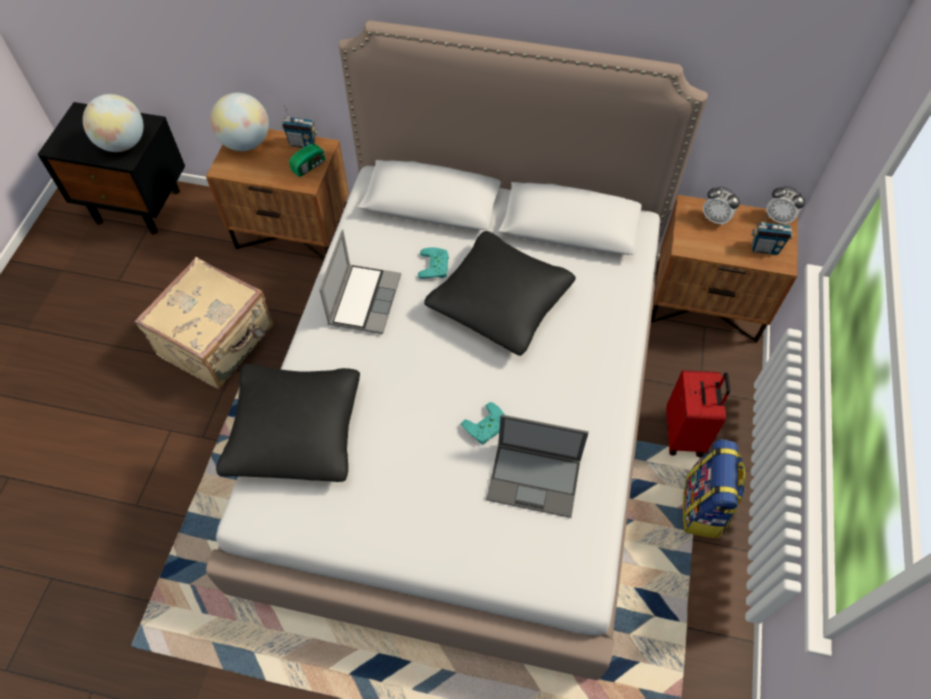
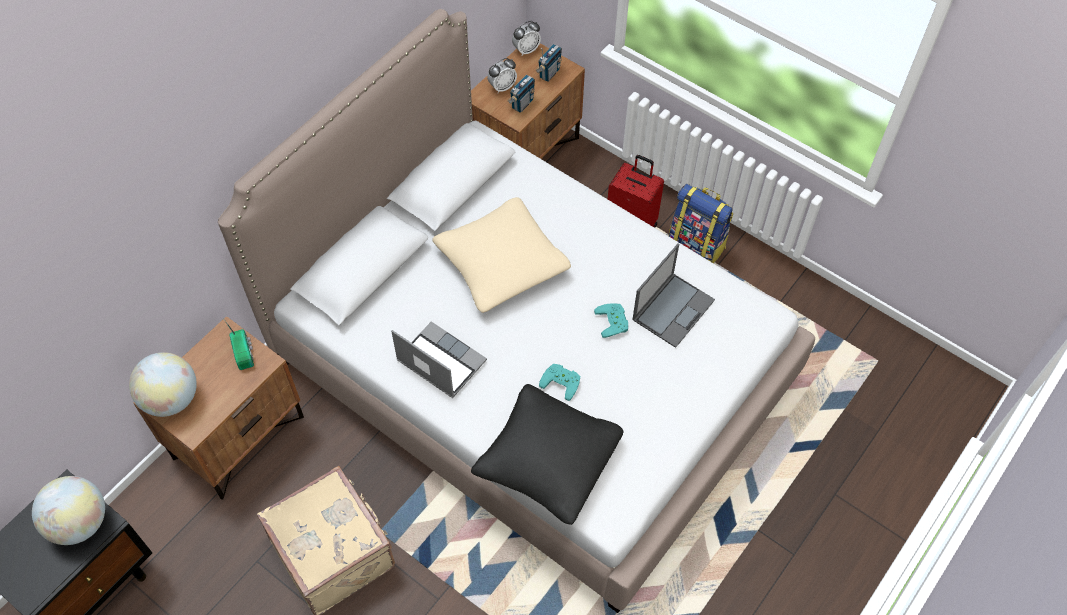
camera: 65 degrees left, 0 degrees up
radio [281,105,318,148] -> radio moved to [508,75,535,113]
turquoise game controller [418,247,449,279] -> turquoise game controller moved to [539,364,580,401]
black pillow [424,231,576,356] -> beige pillow [432,197,571,313]

